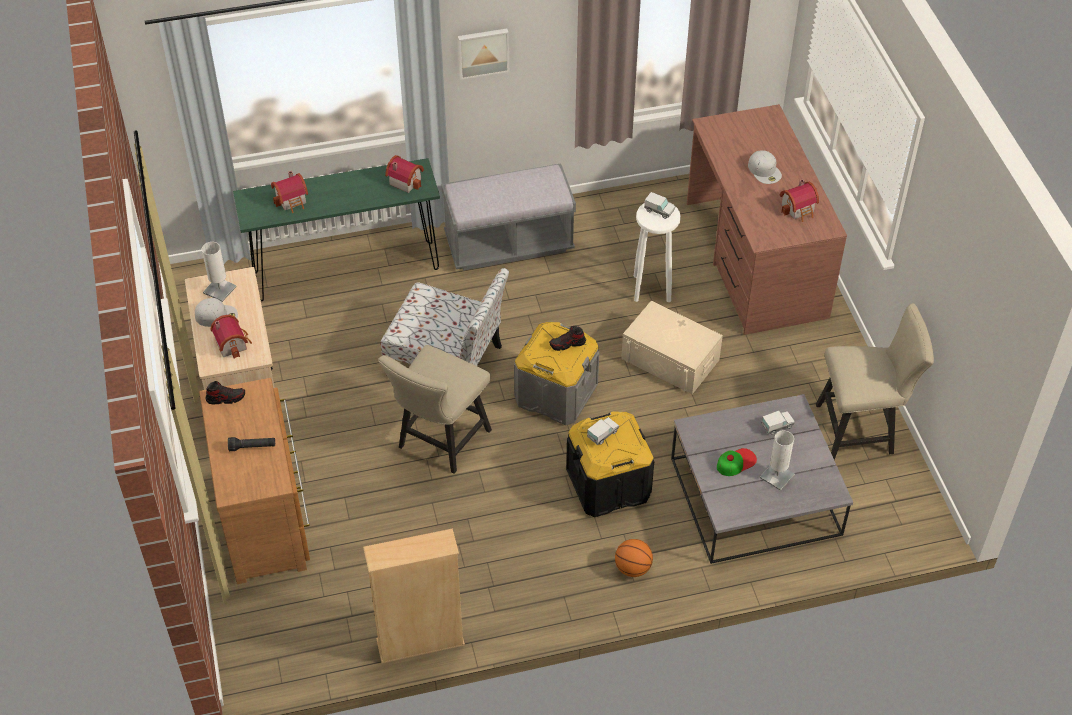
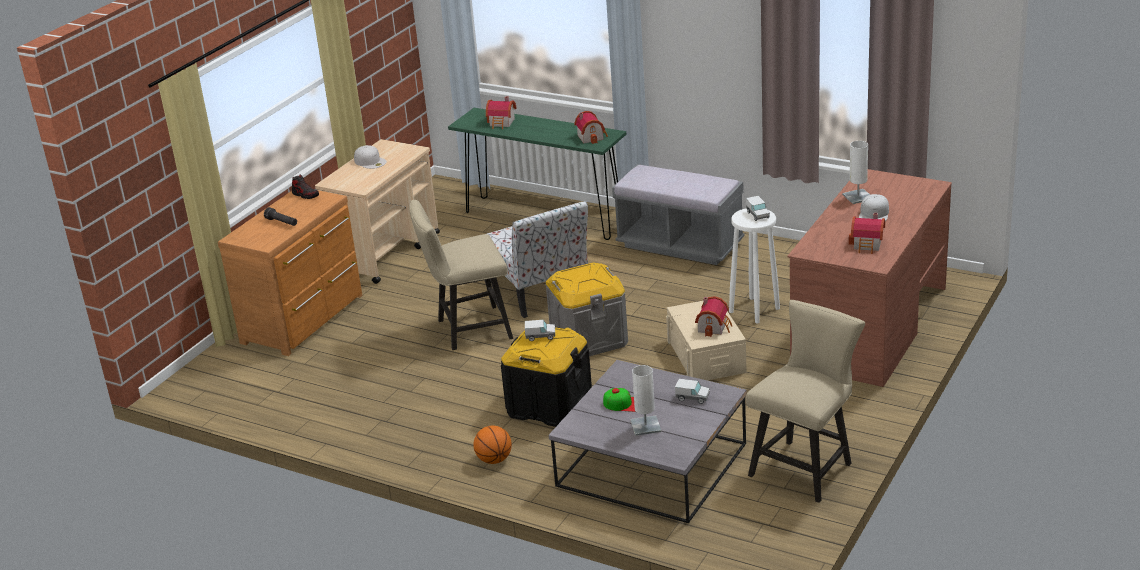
camera: 45 degrees right, 20 degrees down
white table lamp [202,242,237,302] -> white table lamp moved to [842,141,870,204]
toy house [210,315,252,359] -> toy house moved to [695,296,732,337]
beige bookcase [363,528,465,663] -> none
picture [458,29,509,80] -> none
shoe [549,326,586,351] -> none
beige chair [816,303,934,460] -> beige chair turned 90 degrees counterclockwise [746,300,865,503]

